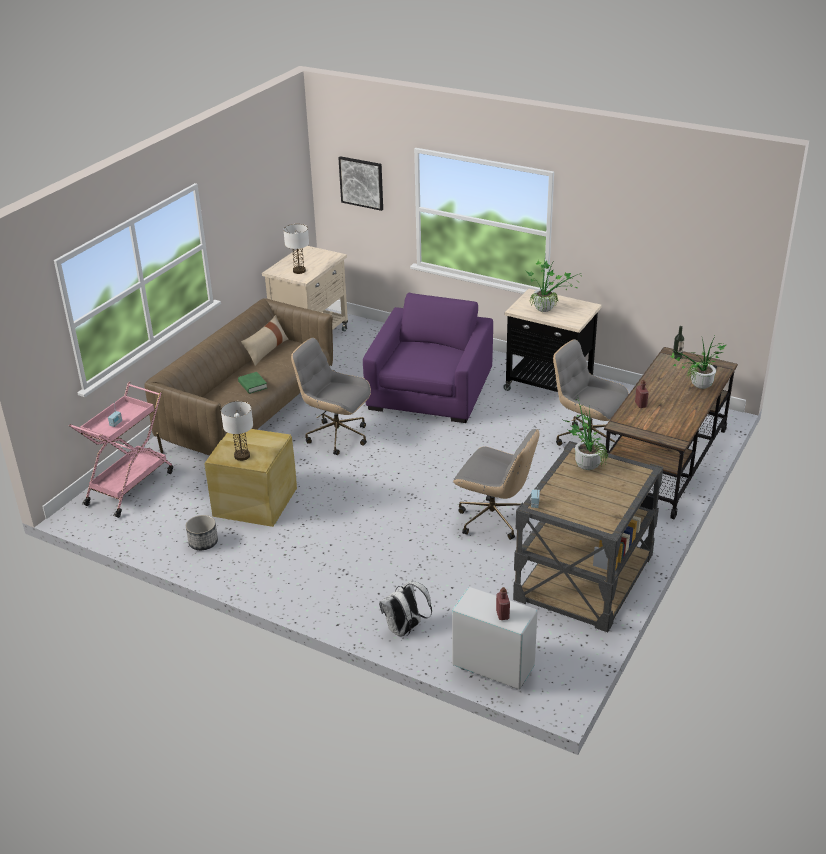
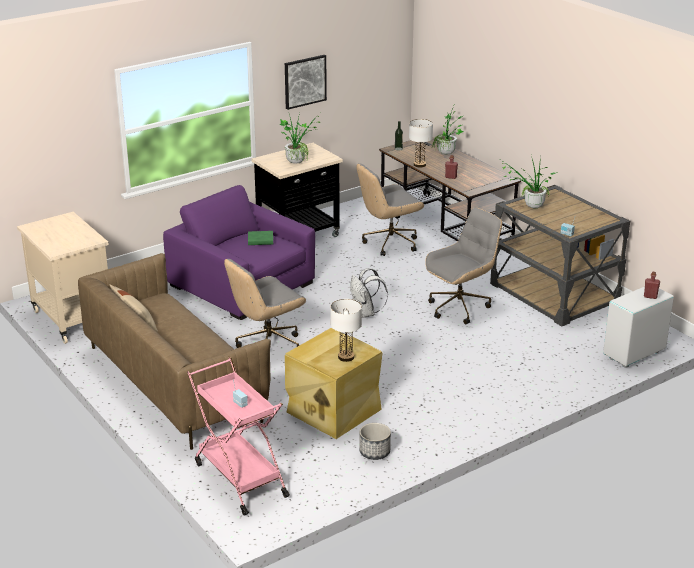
camera: 65 degrees left, 5 degrees down
green book [238,372,267,394] -> green book moved to [248,231,273,245]
table lamp [283,224,309,274] -> table lamp moved to [409,119,433,167]
picture [338,156,383,211] -> picture moved to [285,55,327,110]
white backpack [379,579,432,637] -> white backpack moved to [350,268,388,318]

